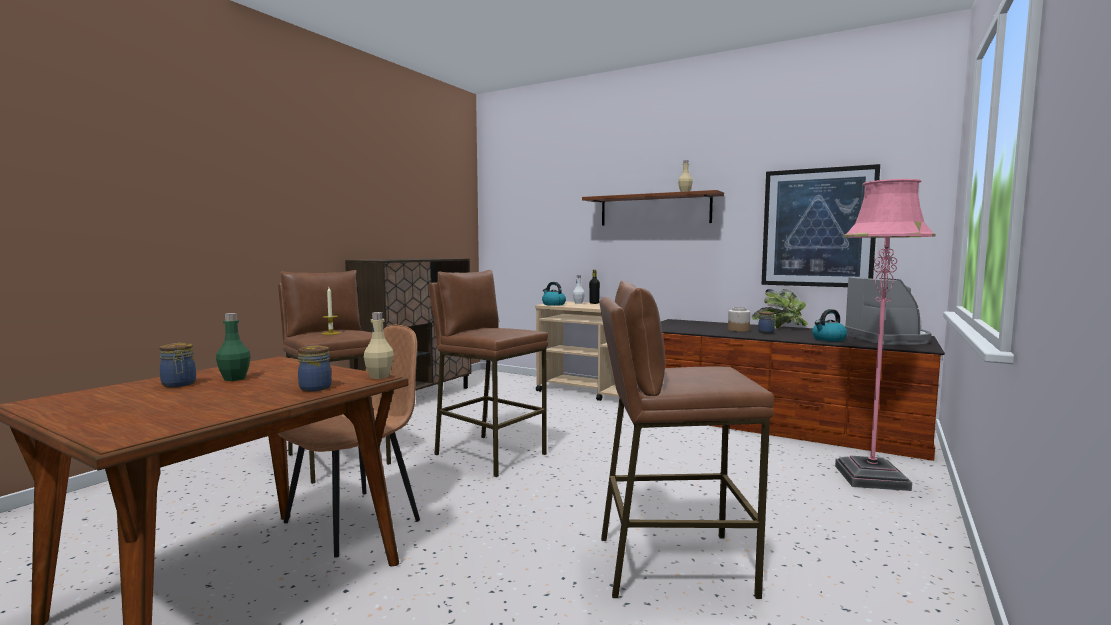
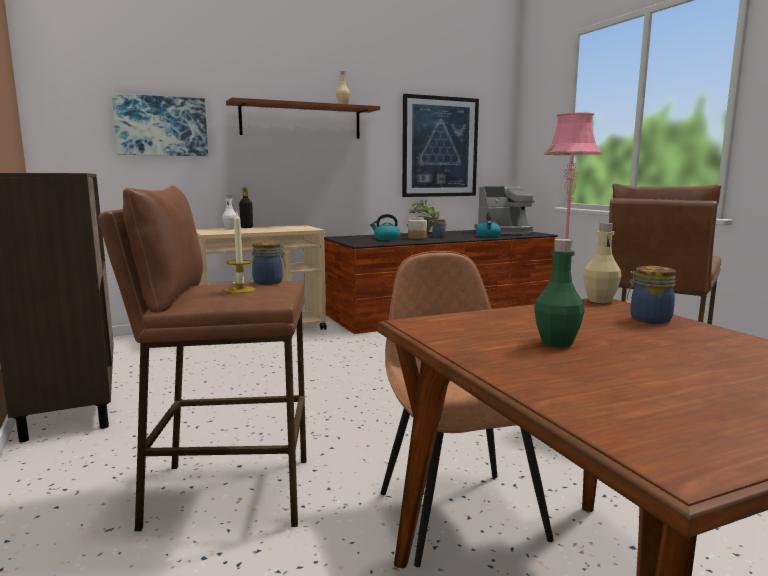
camera: 55 degrees left, 5 degrees up
jar [159,343,196,387] -> jar moved to [252,241,286,285]
brown stool [429,270,548,477] -> none
kettle [542,282,566,306] -> kettle moved to [370,214,400,240]
coffee machine [845,277,932,345] -> coffee machine turned 135 degrees clockwise [474,186,534,234]
none -> picture [112,93,208,156]

